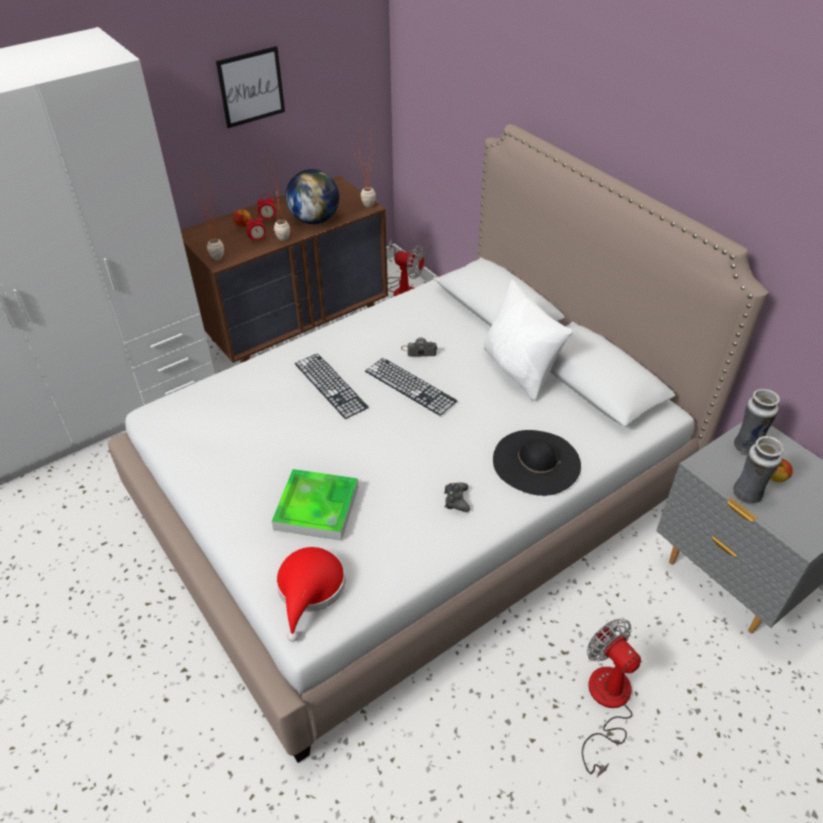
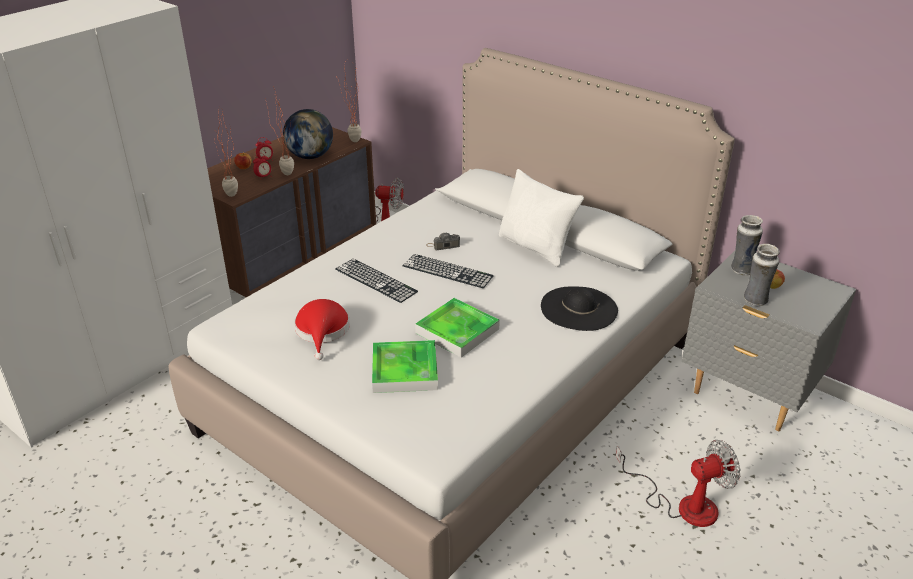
camera: 15 degrees left, 10 degrees down
picture [216,46,285,128] -> none
red hat [276,547,346,642] -> red hat moved to [294,299,350,360]
black game controller [444,483,470,512] -> none
fan [582,618,641,777] -> fan turned 120 degrees clockwise [615,440,740,527]
none -> tray [415,298,500,357]

